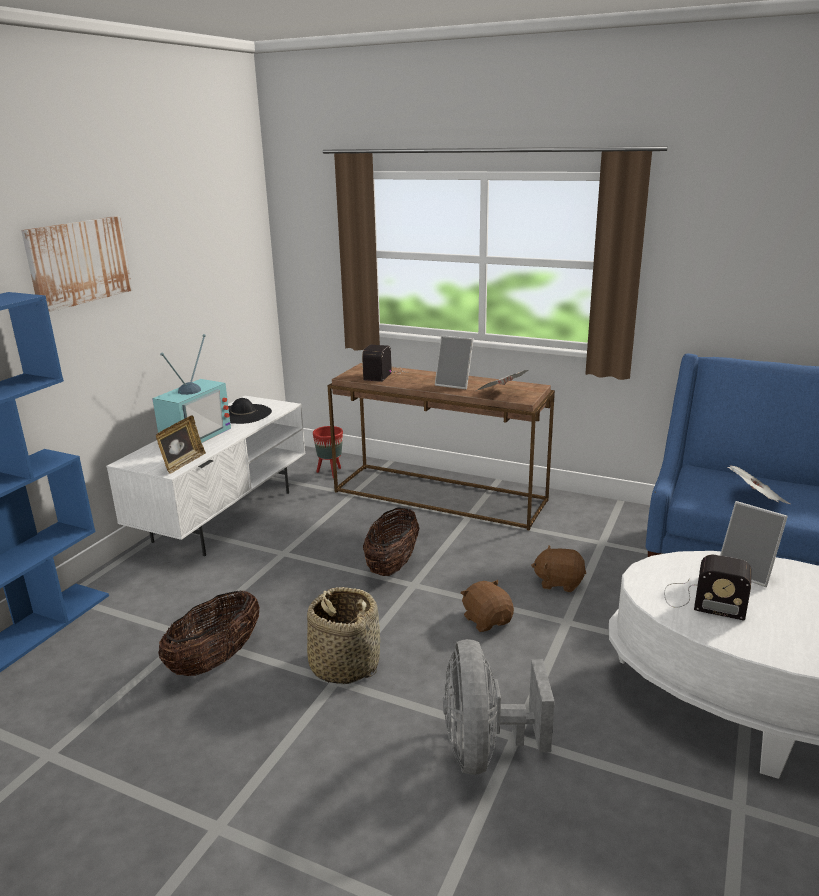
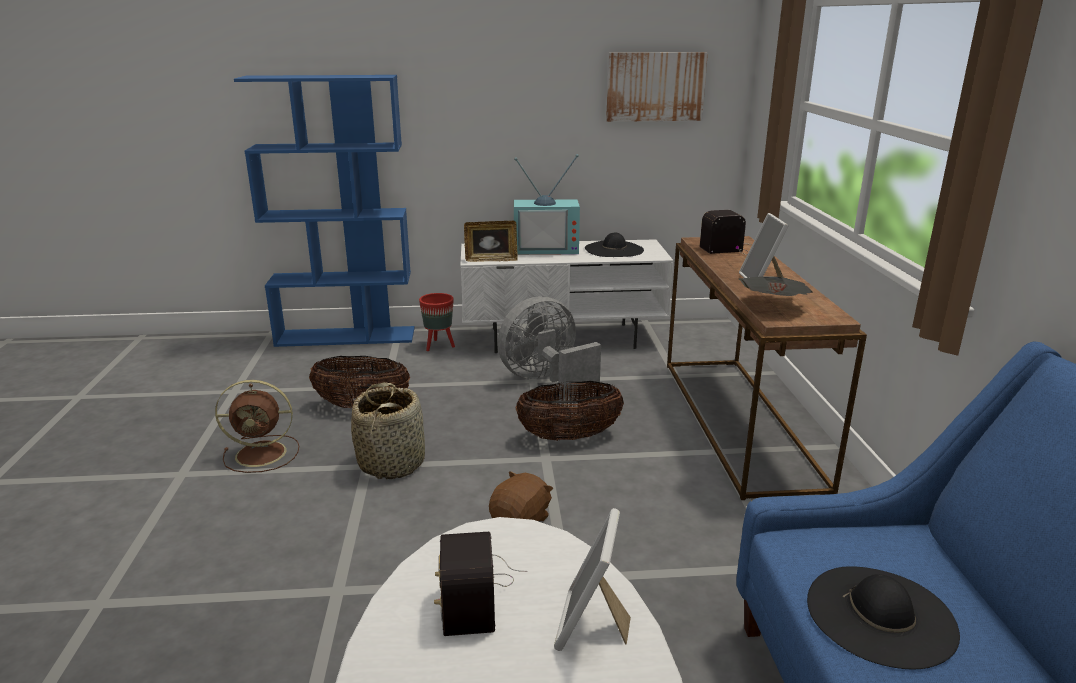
camera: 60 degrees right, 0 degrees up
picture [21,216,133,312] -> picture moved to [606,52,708,122]
red planter [313,426,343,478] -> red planter moved to [419,293,455,351]
grey fan [443,639,555,775] -> grey fan moved to [497,296,601,396]
brown plush toy [531,545,586,592] -> none
newspaper [728,465,791,504] -> black hat [807,566,960,670]
none -> brown fan [215,380,299,473]

